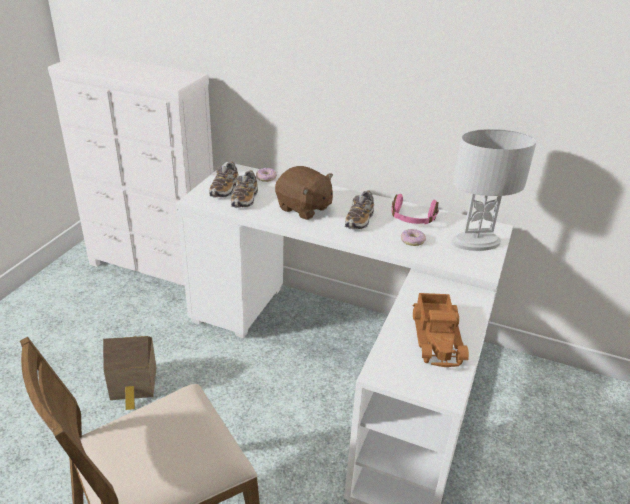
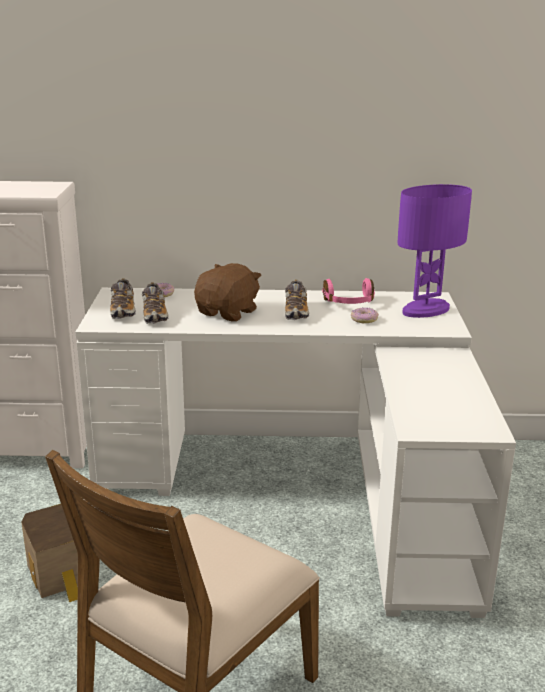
camera: 20 degrees left, 10 degrees down
brown plush toy [275,166,333,220] -> brown plush toy turned 75 degrees counterclockwise [194,263,262,322]
toy truck [413,293,469,367] -> none
white table lamp [452,129,536,251] -> purple table lamp [398,184,472,318]

